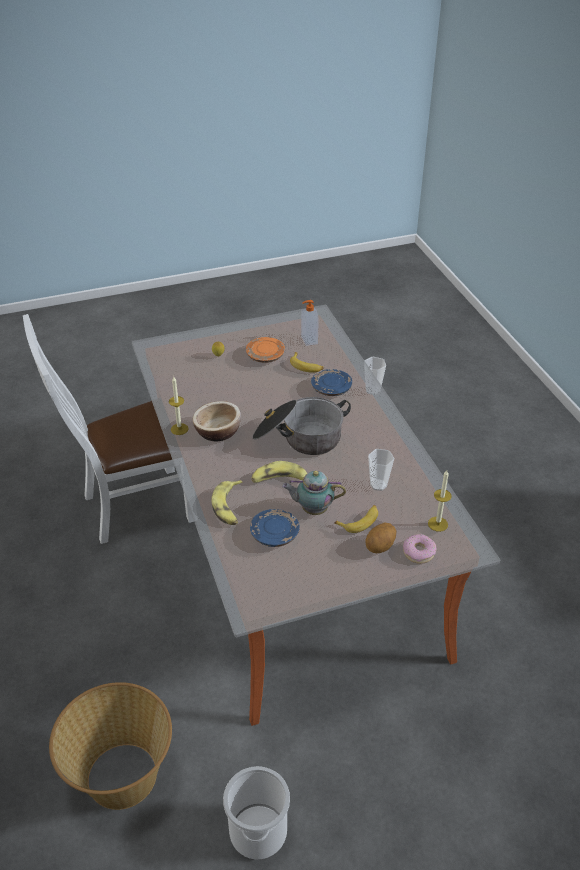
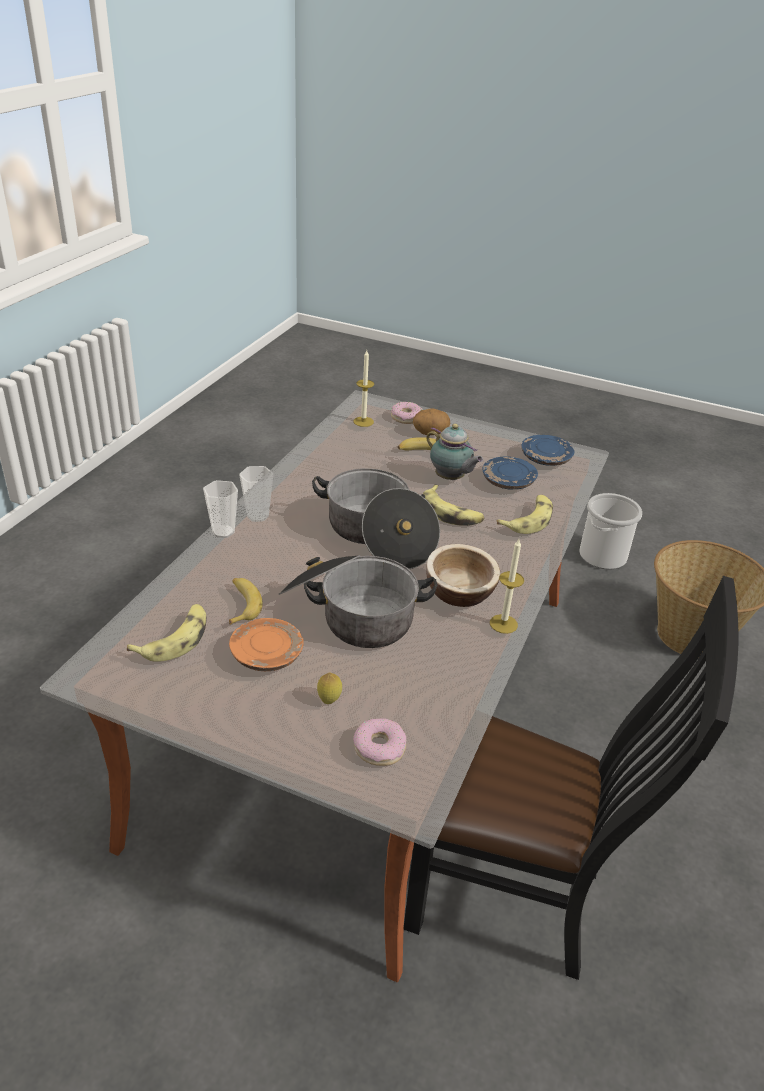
camera: 140 degrees left, 5 degrees down
white chair [23,314,194,544] -> black chair [403,576,738,980]
soap dispenser [301,300,319,346] -> banana [127,604,206,662]
blue plate [311,369,352,396] -> blue plate moved to [521,435,575,466]
cup [368,449,394,491] -> cup moved to [239,466,273,522]
none -> cooking pot [279,555,437,648]
none -> donut [353,718,406,766]

